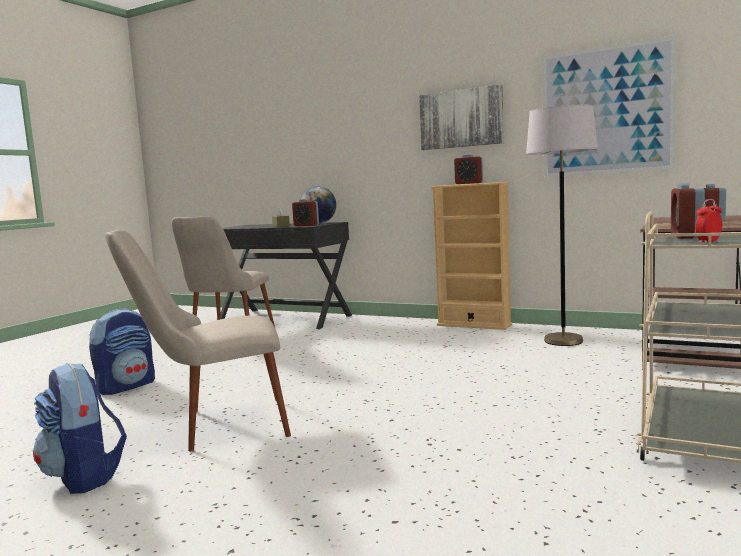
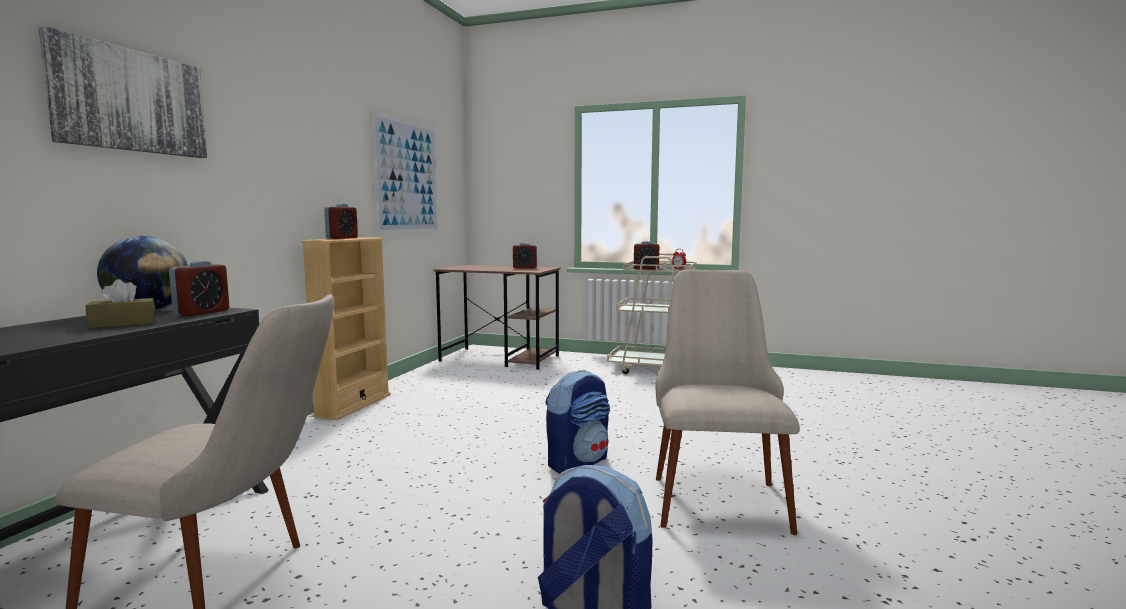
camera: 100 degrees left, 0 degrees up
backpack [33,363,127,494] -> backpack moved to [545,370,610,474]
beige chair [105,230,291,452] -> beige chair turned 150 degrees counterclockwise [655,269,800,535]
picture [419,85,504,150] -> picture moved to [38,26,208,158]
grey floor lamp [526,105,598,346] -> none

